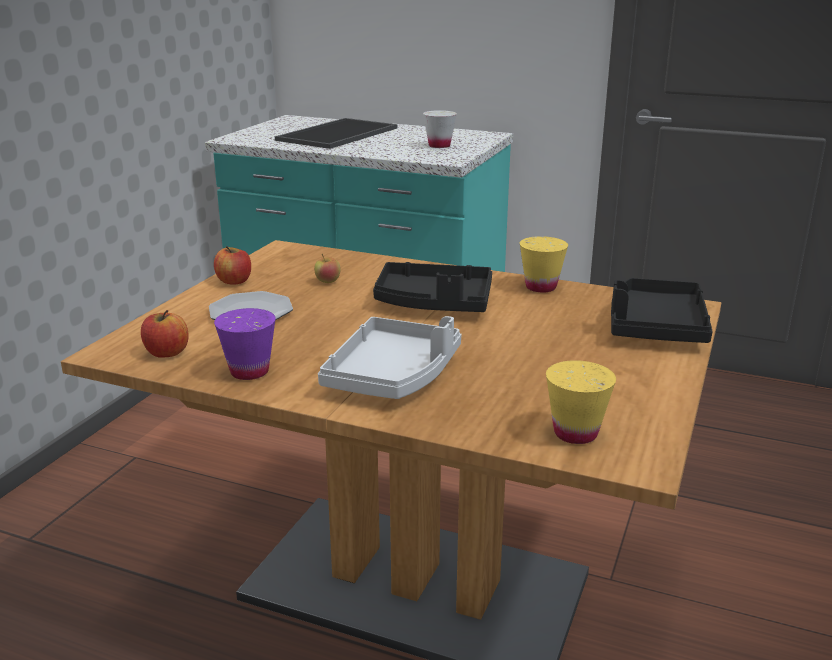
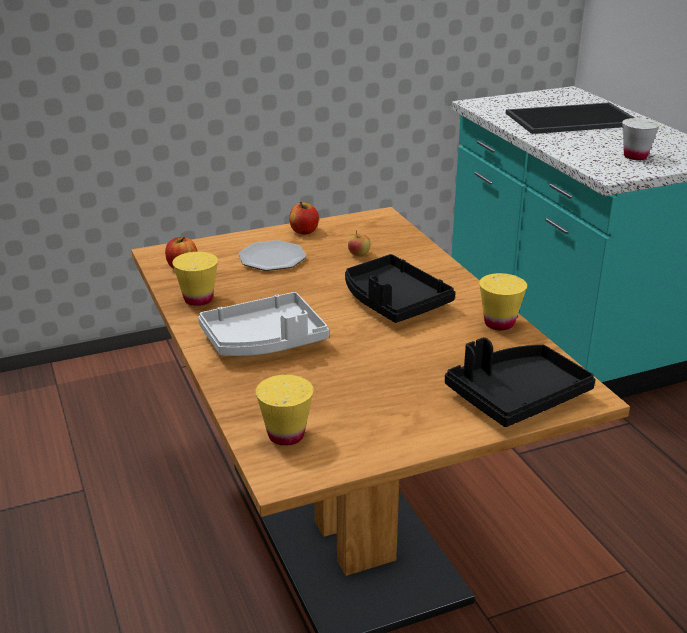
camera: 45 degrees right, 5 degrees up
purple cup [214,308,276,380] -> yellow cup [172,252,218,306]

